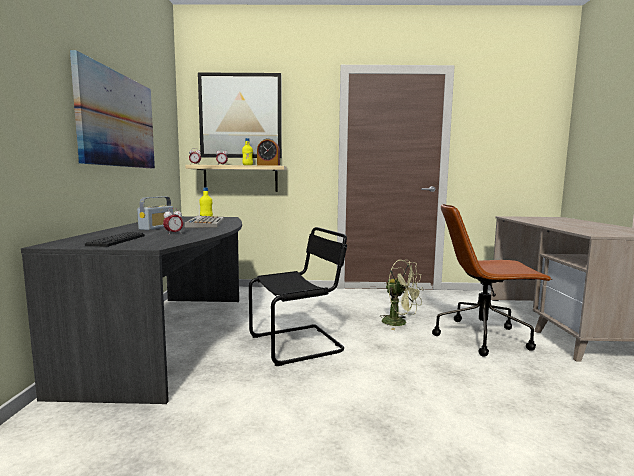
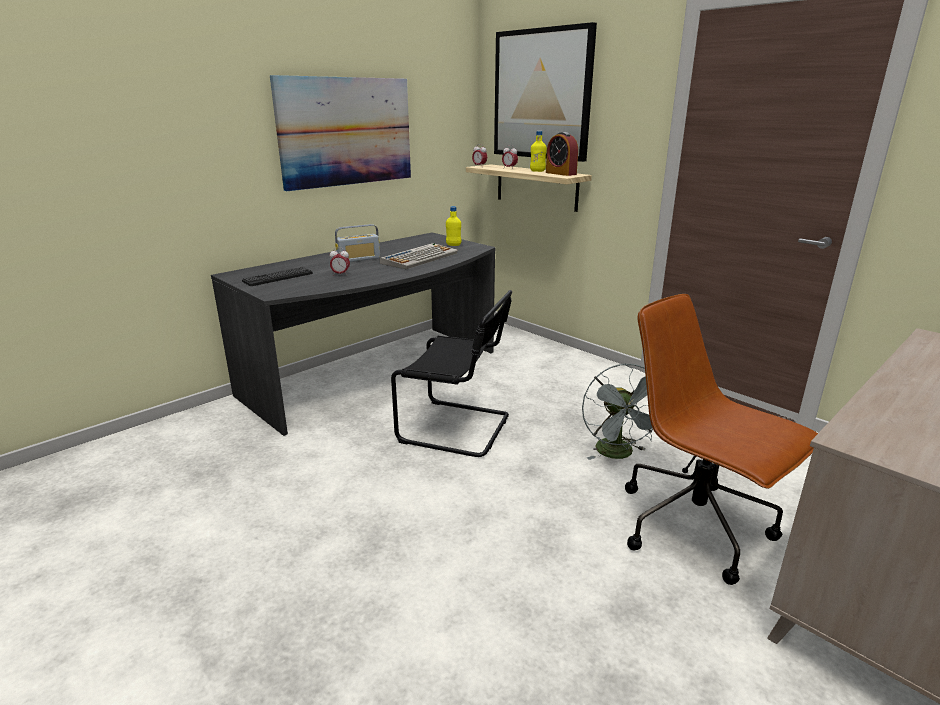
camera: 45 degrees right, 15 degrees up
green fan [380,260,423,330] -> grey fan [582,363,653,460]

